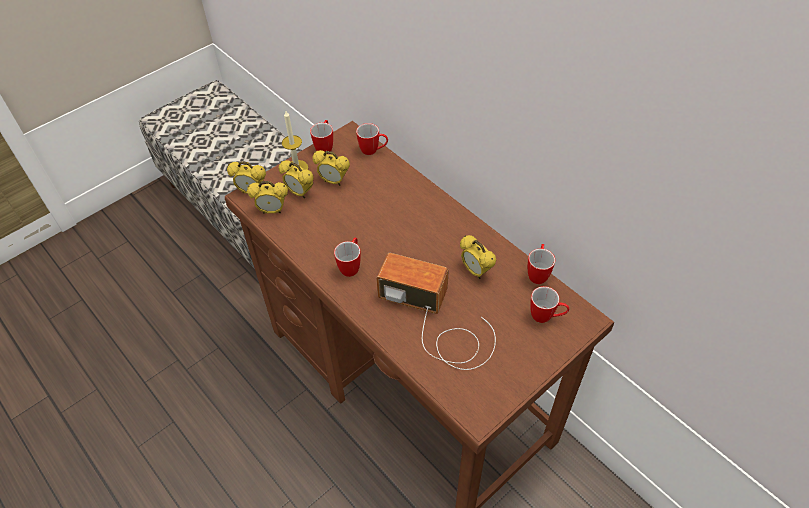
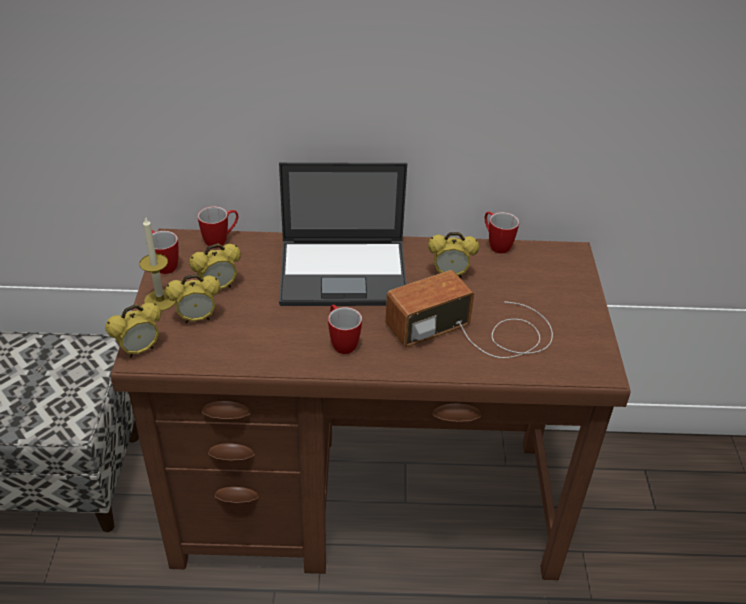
camera: 50 degrees left, 10 degrees down
alarm clock [247,181,288,214] -> none
mug [530,286,569,323] -> none
none -> laptop [279,162,407,306]

